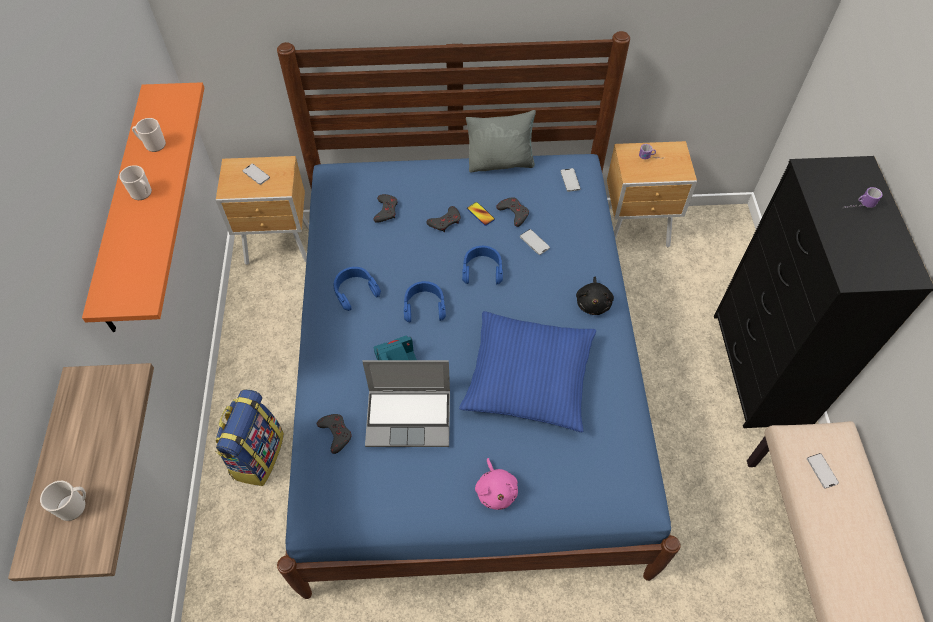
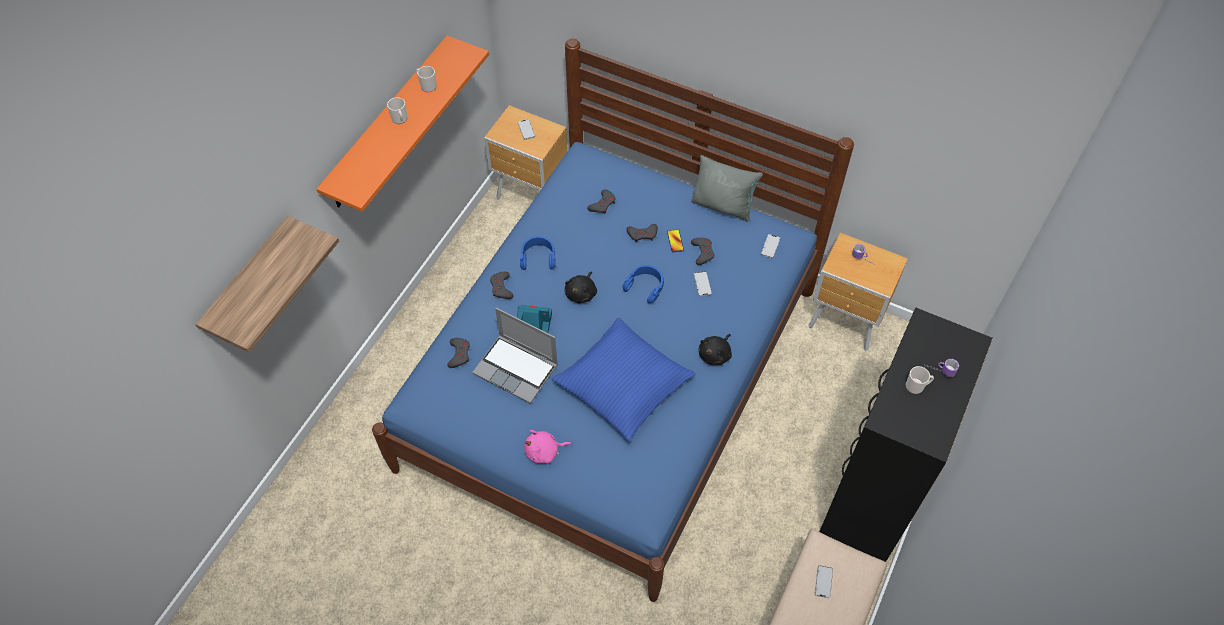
camera: 30 degrees right, 0 degrees up
mug [40,481,86,521] -> mug moved to [906,366,934,394]
backpack [215,390,284,486] -> none
blue headphones [404,281,446,323] -> black plush toy [565,271,597,303]
pink plush toy [475,458,518,510] -> pink plush toy turned 60 degrees clockwise [524,430,572,464]
none -> grey game controller [490,272,513,299]

